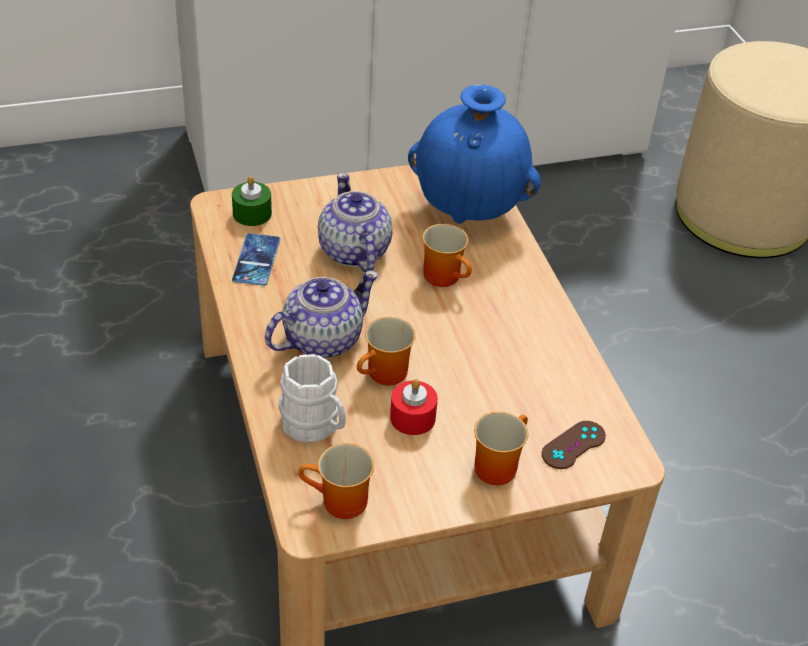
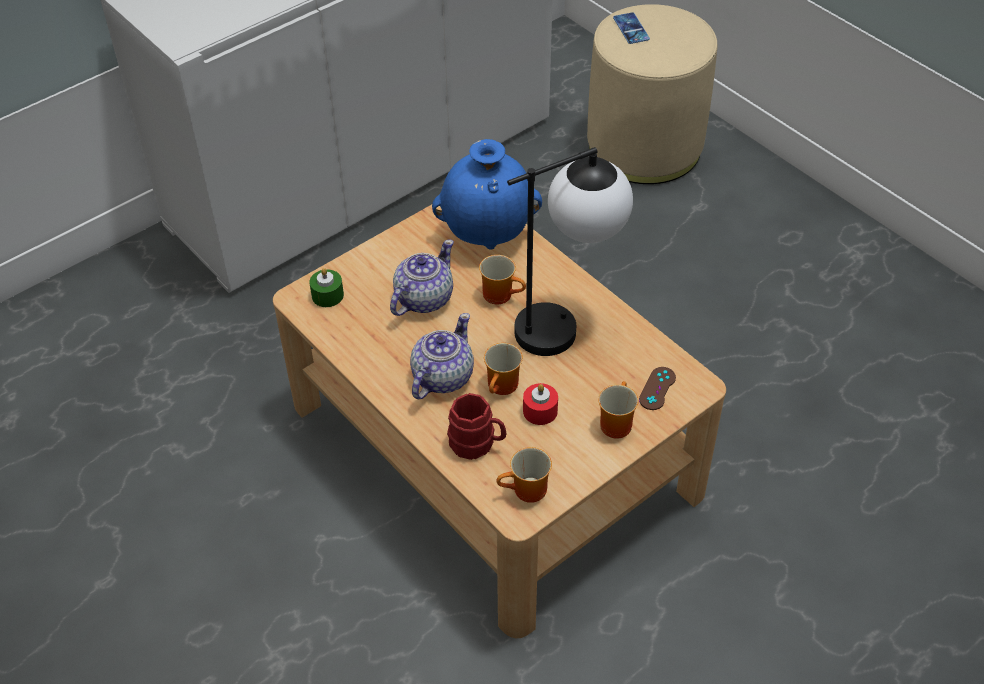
camera: 20 degrees left, 5 degrees up
phone [232,233,280,286] -> phone moved to [613,12,650,44]
white mug [278,354,346,442] -> red mug [447,393,506,460]
teapot [318,172,393,272] -> teapot turned 75 degrees clockwise [390,239,454,316]
none -> table lamp [507,147,633,356]

